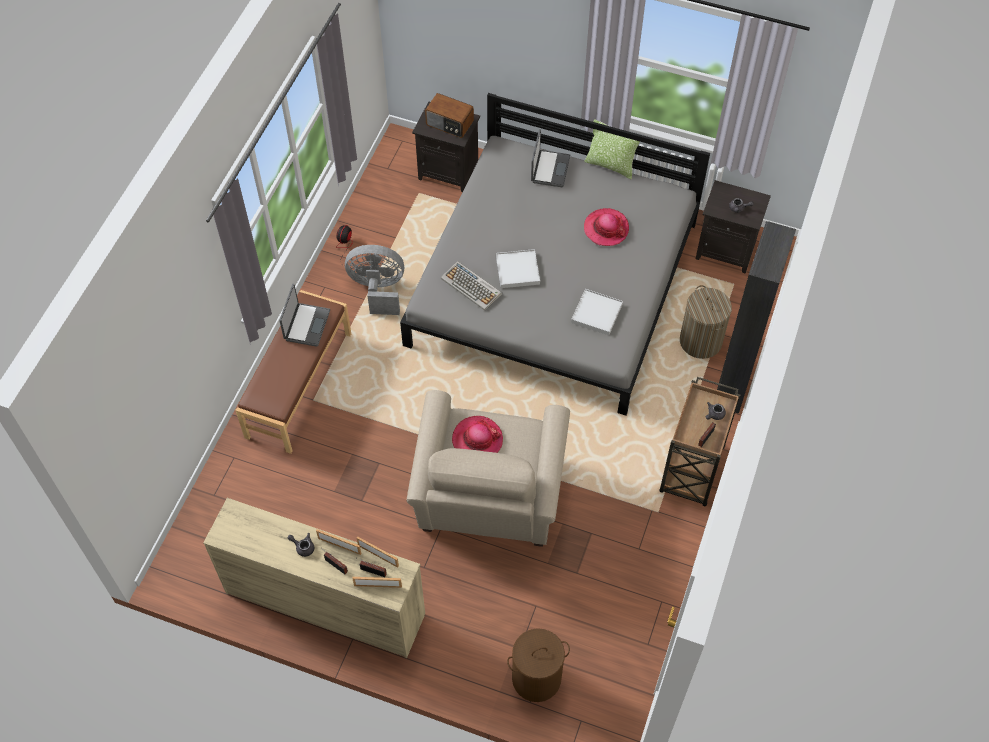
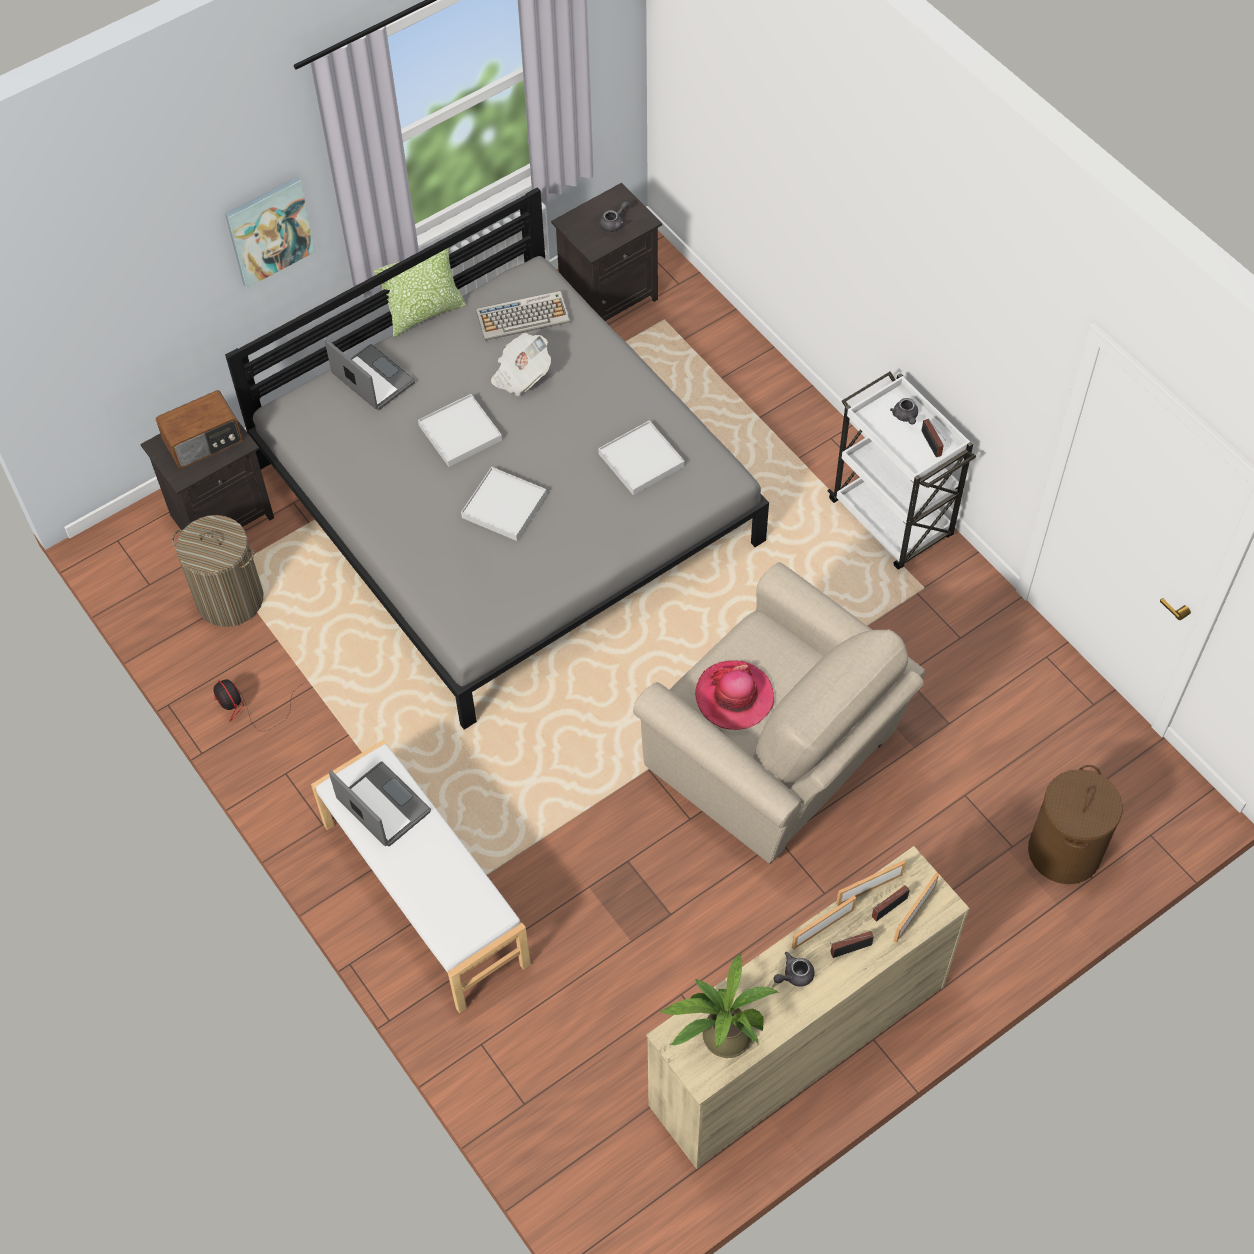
camera: 55 degrees left, 0 degrees up
brown bench [235,290,351,454] -> white bench [311,740,531,1013]
grey fan [345,245,404,315] -> none
keyboard [441,261,502,311] -> keyboard moved to [476,291,570,341]
hat [584,208,629,246] -> newspaper [491,333,551,396]
brown cart [659,377,740,507] -> white cart [827,371,976,570]
laundry basket [680,285,732,359] -> laundry basket moved to [172,515,263,627]
black wardrobe [717,221,796,414] -> none
none -> picture [225,177,316,288]
none -> white tray [418,394,502,467]
none -> potted plant [660,954,779,1058]

